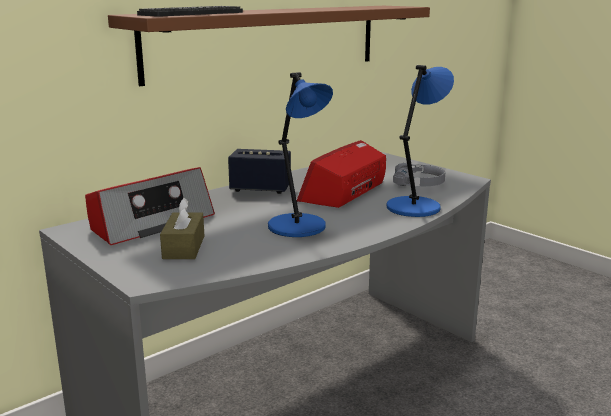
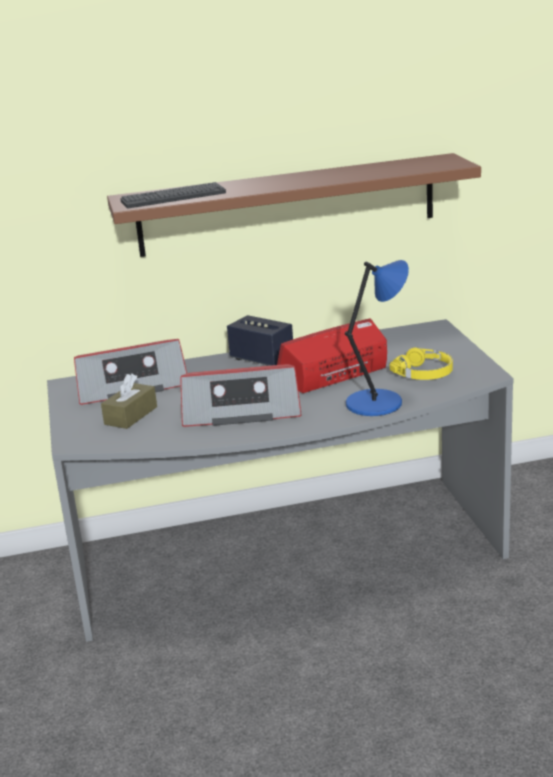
camera: 30 degrees right, 5 degrees up
blue table lamp [268,72,333,237] -> radio [181,364,302,427]
grey headphones [393,163,445,186] -> yellow headphones [390,347,453,380]

